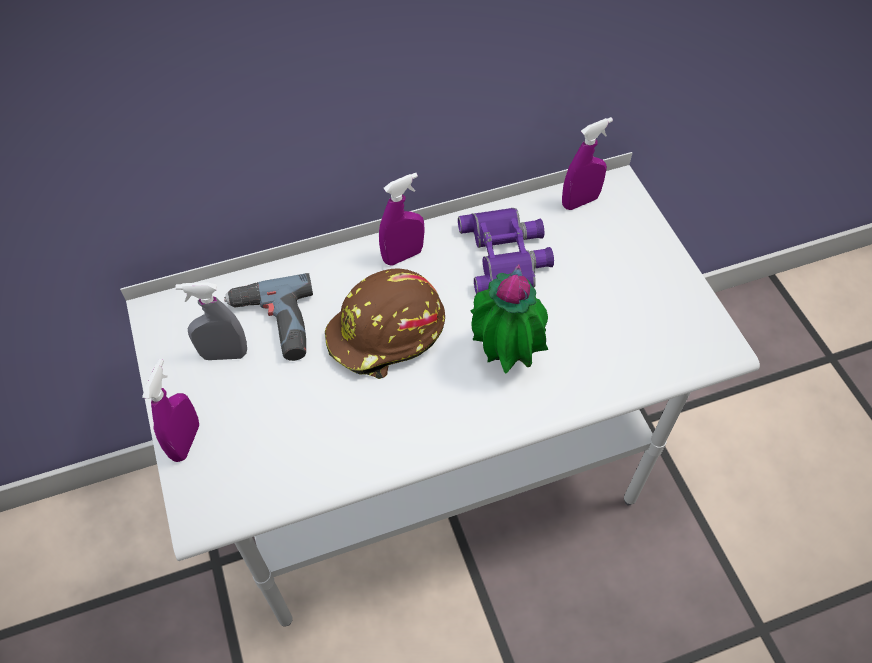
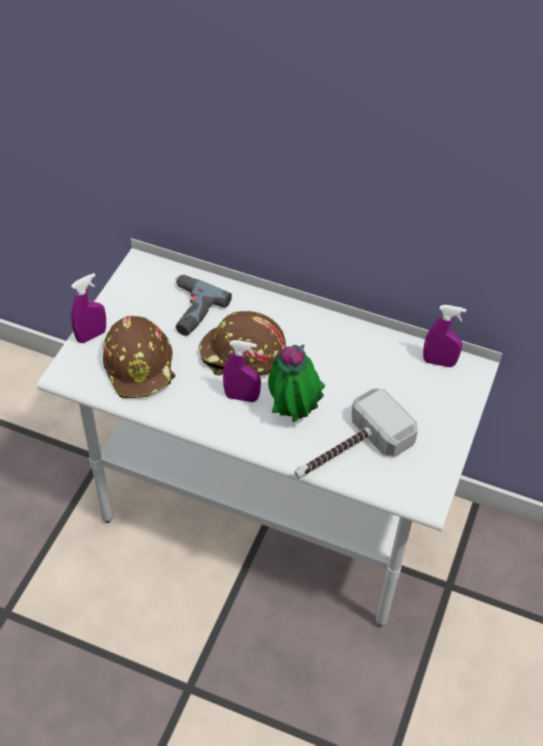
camera: 40 degrees right, 5 degrees down
grey spray bottle [175,282,247,360] -> none
purple spray bottle [379,173,425,266] -> purple spray bottle moved to [223,340,261,402]
purple binoculars [458,208,554,294] -> none
none -> brown hard hat [103,316,175,398]
none -> hammer [294,388,418,479]

